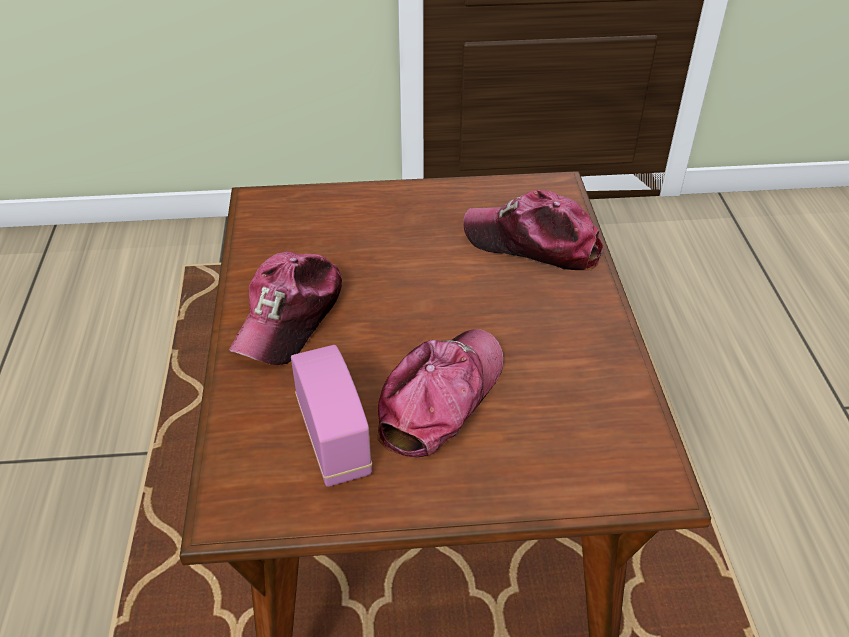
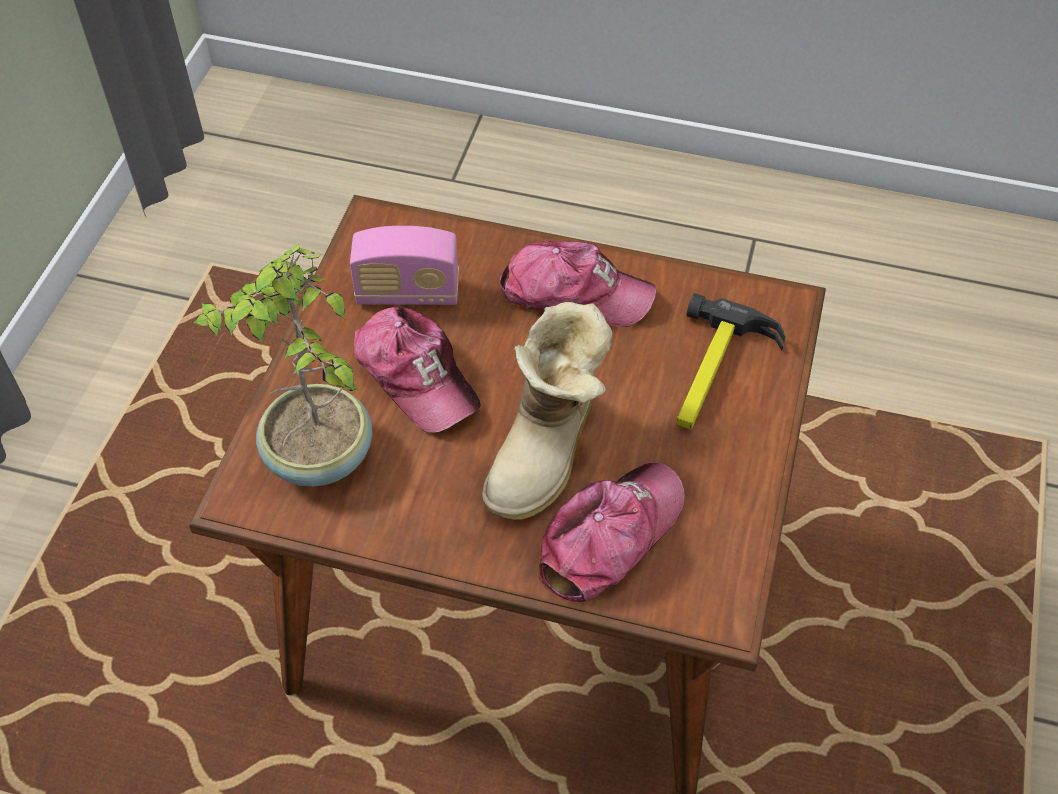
camera: 110 degrees right, 10 degrees up
cap [229,252,342,365] -> cap turned 150 degrees clockwise [499,241,656,327]
none -> potted plant [194,245,372,487]
none -> boot [482,302,613,520]
none -> hammer [676,293,786,430]

